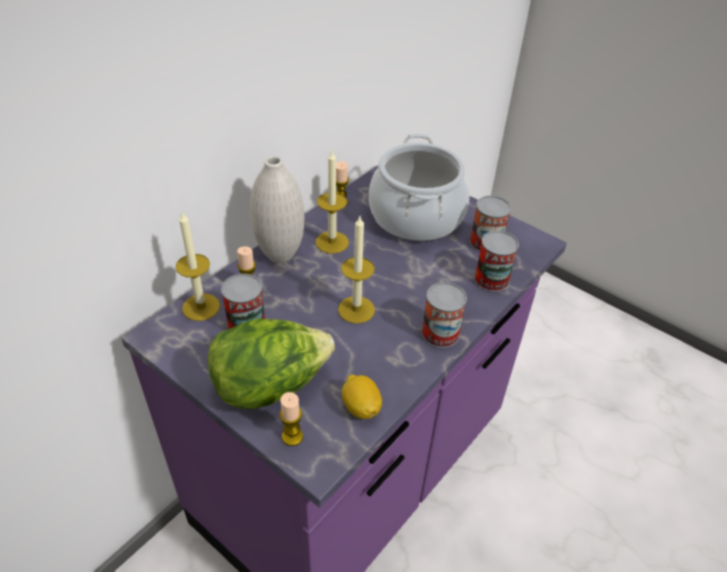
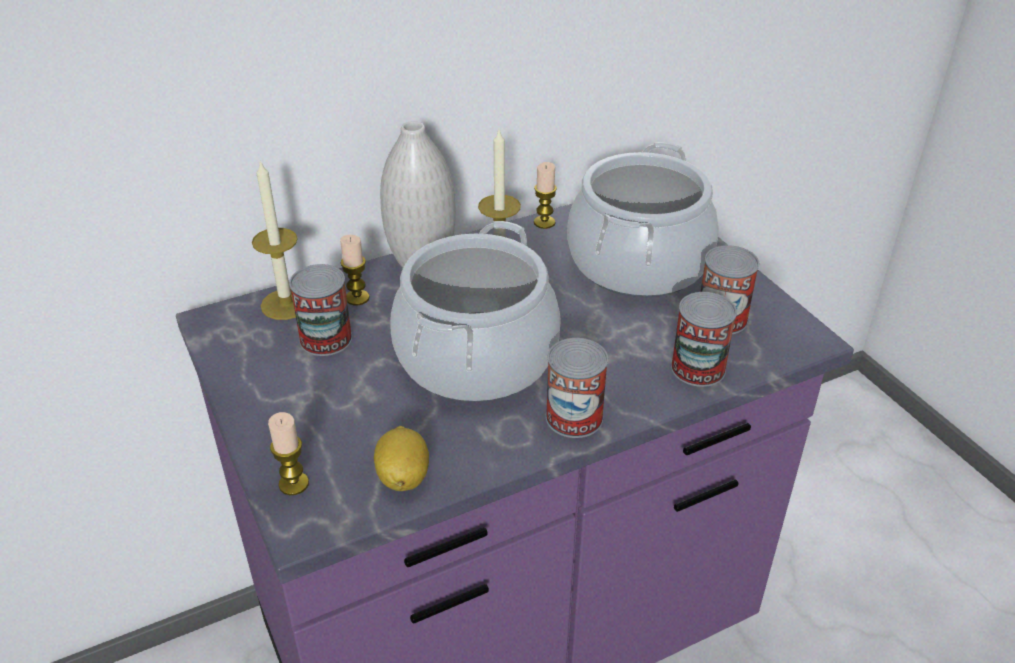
camera: 25 degrees right, 5 degrees down
lettuce [207,318,335,409] -> none
candle [338,216,375,324] -> cooking pot [390,221,561,402]

